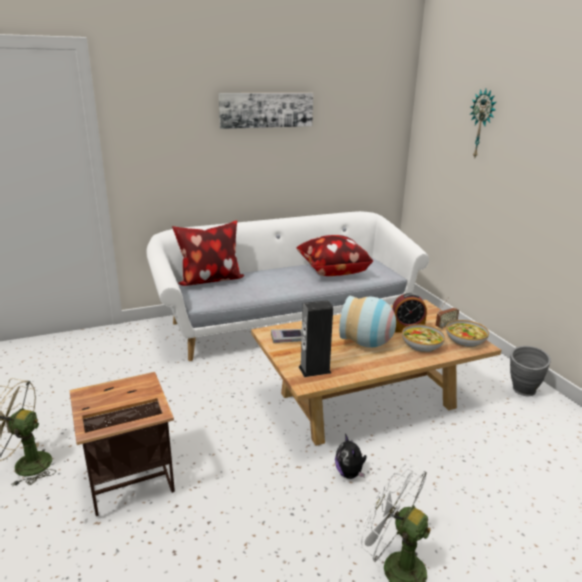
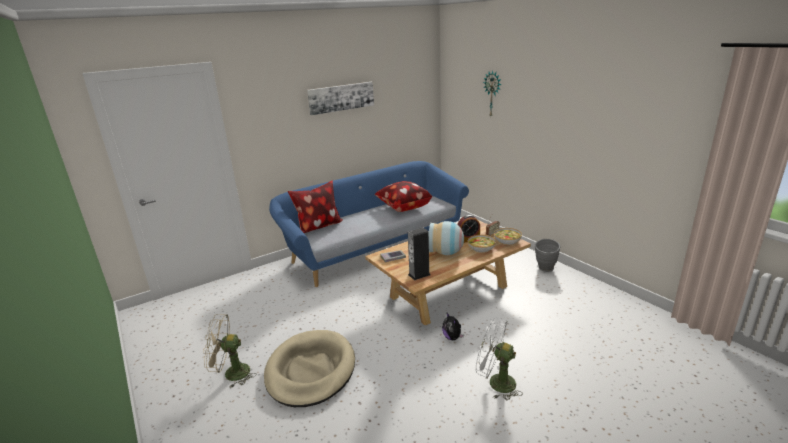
camera: 10 degrees left, 0 degrees up
side table [70,372,175,516] -> beige dog bed [264,330,355,407]
white sofa [147,211,429,361] -> blue sofa [269,161,469,287]

